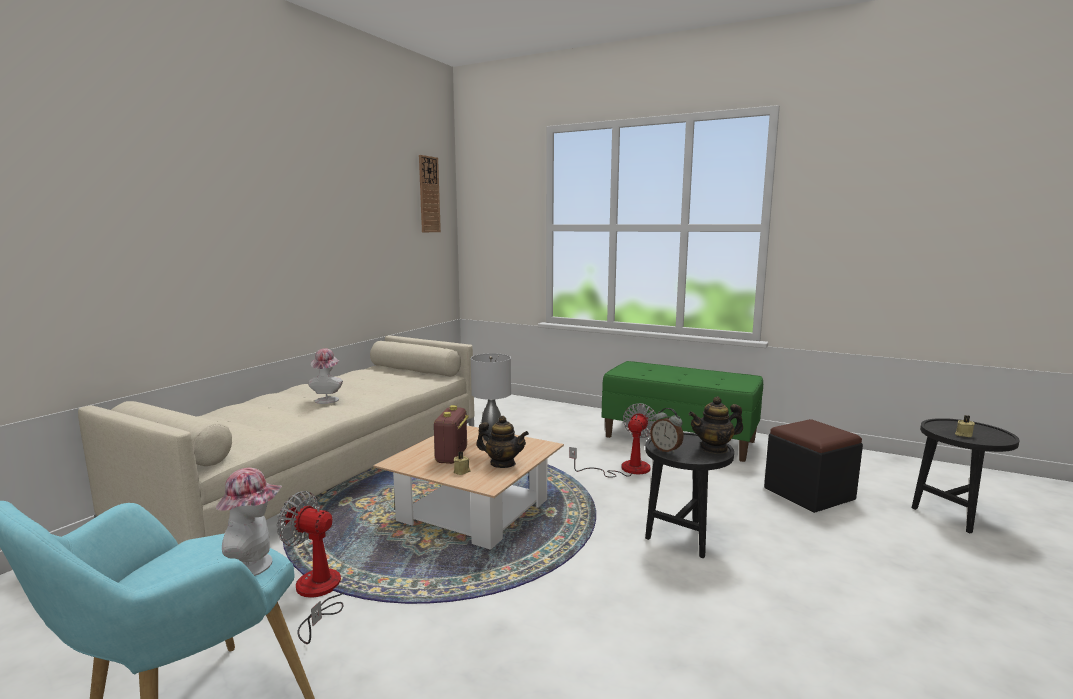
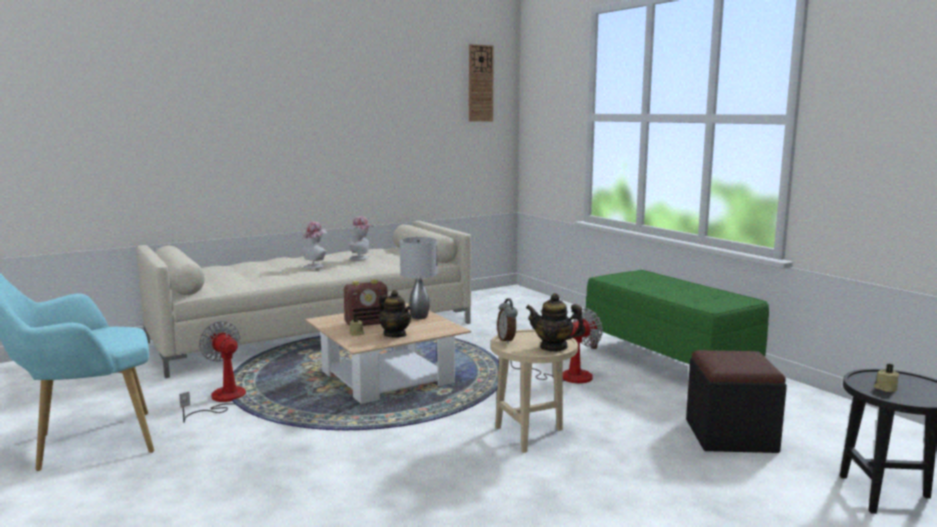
camera: 30 degrees right, 0 degrees up
hat [216,468,282,576] -> hat moved to [349,216,373,260]
radio [434,405,469,464] -> radio turned 150 degrees counterclockwise [344,279,388,326]
black side table [645,432,734,559] -> beige side table [491,330,578,453]

